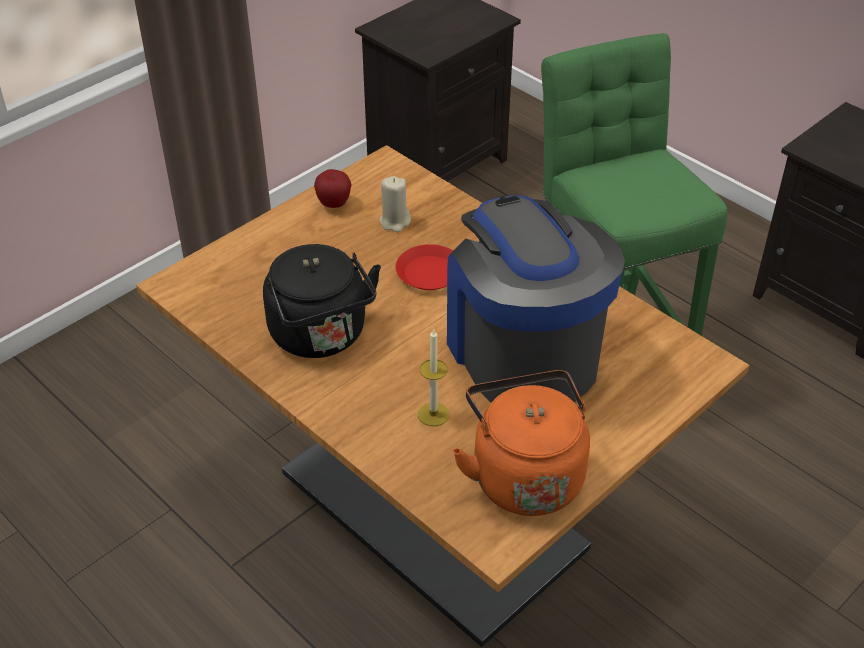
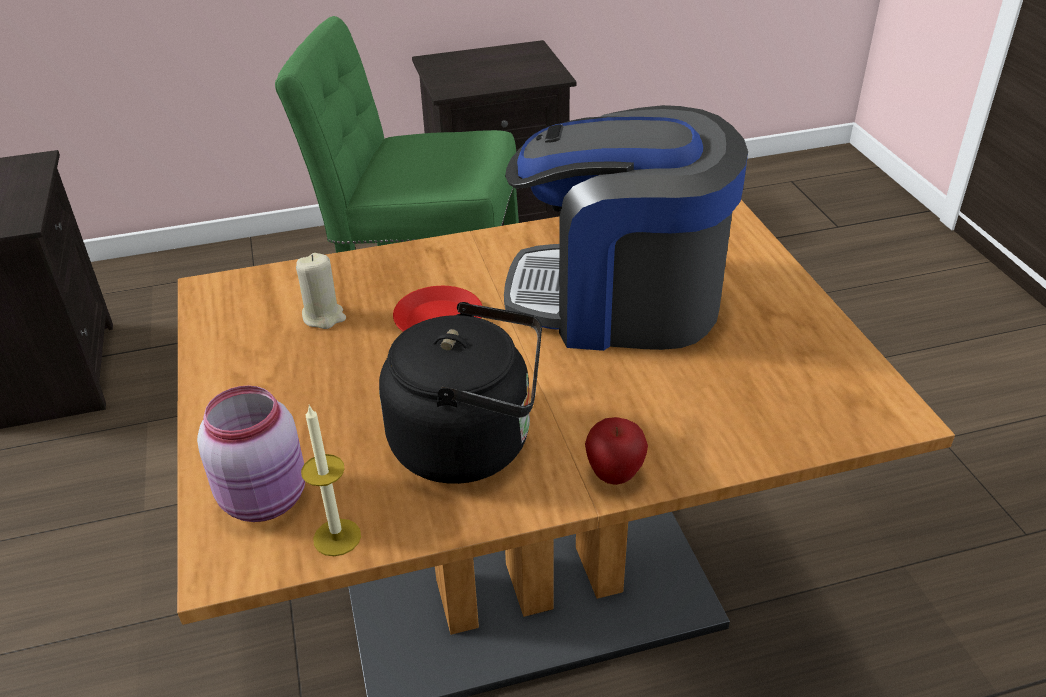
camera: 60 degrees left, 5 degrees down
apple [314,169,352,208] -> apple moved to [585,417,648,485]
candle [418,328,449,426] -> candle moved to [301,405,361,556]
orange kettle [452,370,590,516] -> none
none -> pink jar [197,385,305,522]

